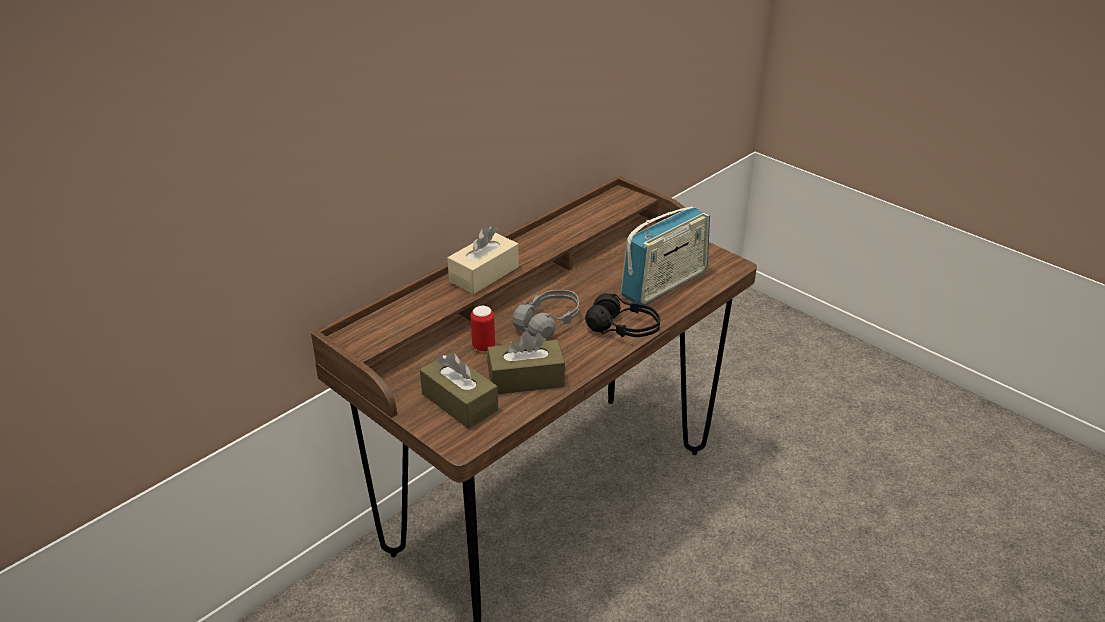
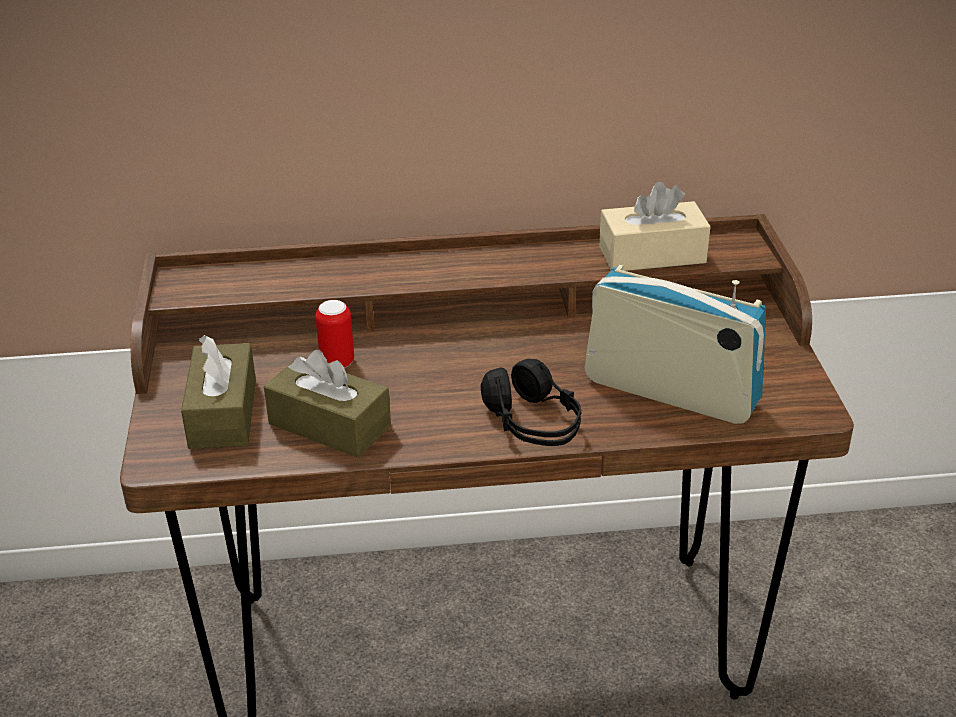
camera: 40 degrees right, 0 degrees up
beige tissue box [447,226,519,294] -> beige tissue box moved to [599,182,711,271]
grey headphones [513,290,579,339] -> none
radio [621,206,710,305] -> radio turned 150 degrees counterclockwise [585,265,766,424]

